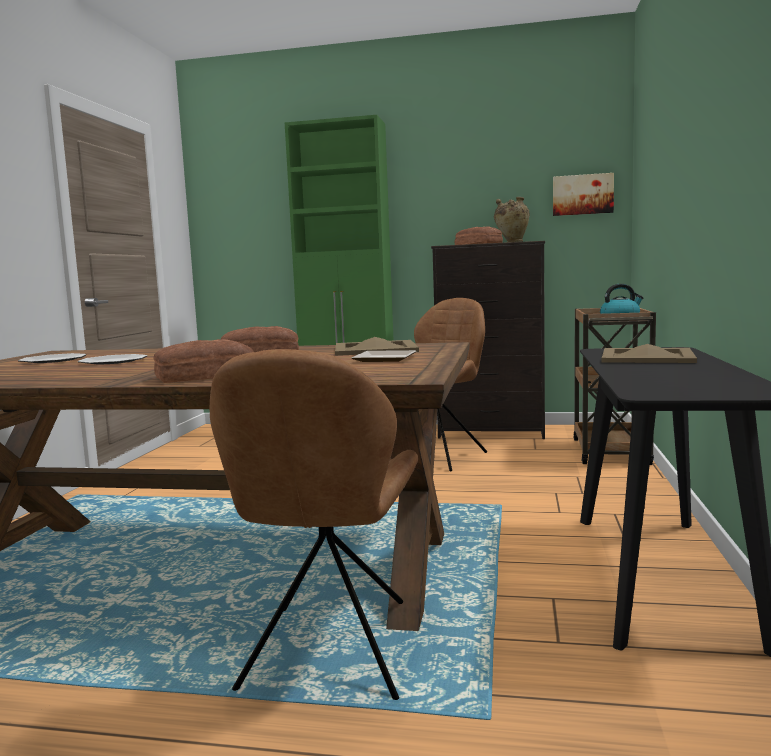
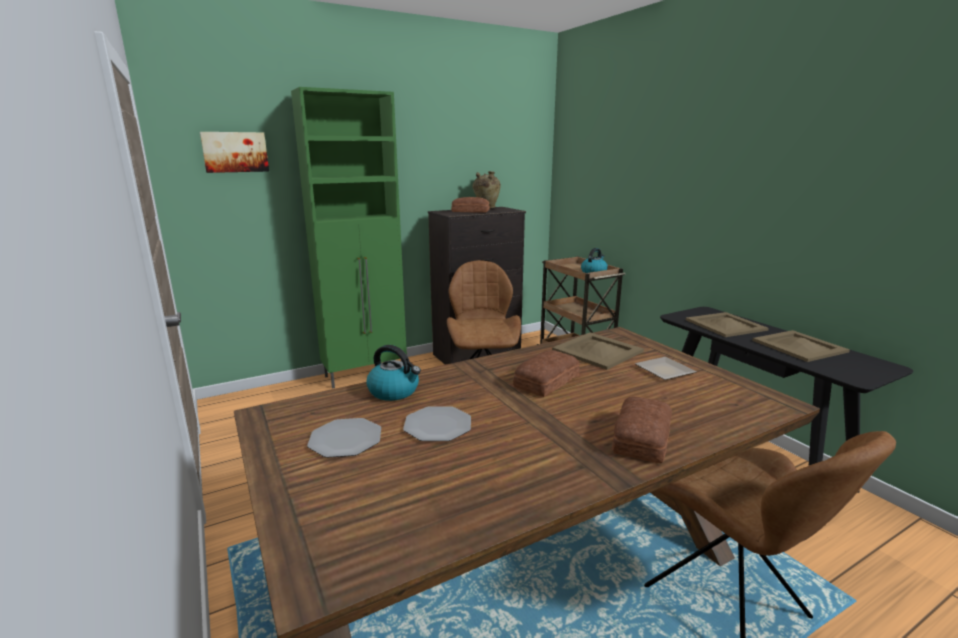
camera: 40 degrees left, 10 degrees up
picture [553,173,614,216] -> picture moved to [200,132,269,173]
none -> kettle [366,345,421,401]
none -> beige tray [752,330,850,362]

